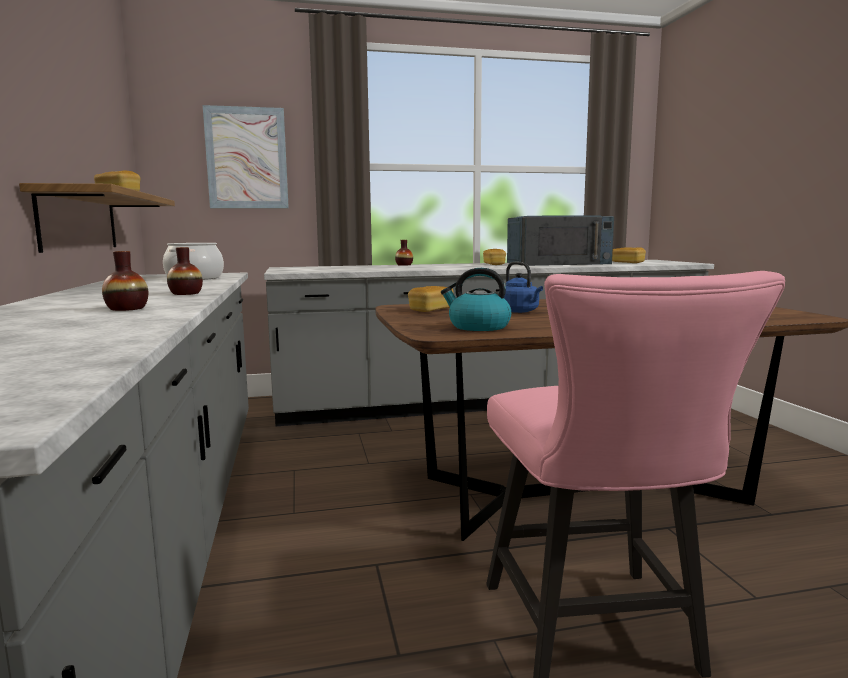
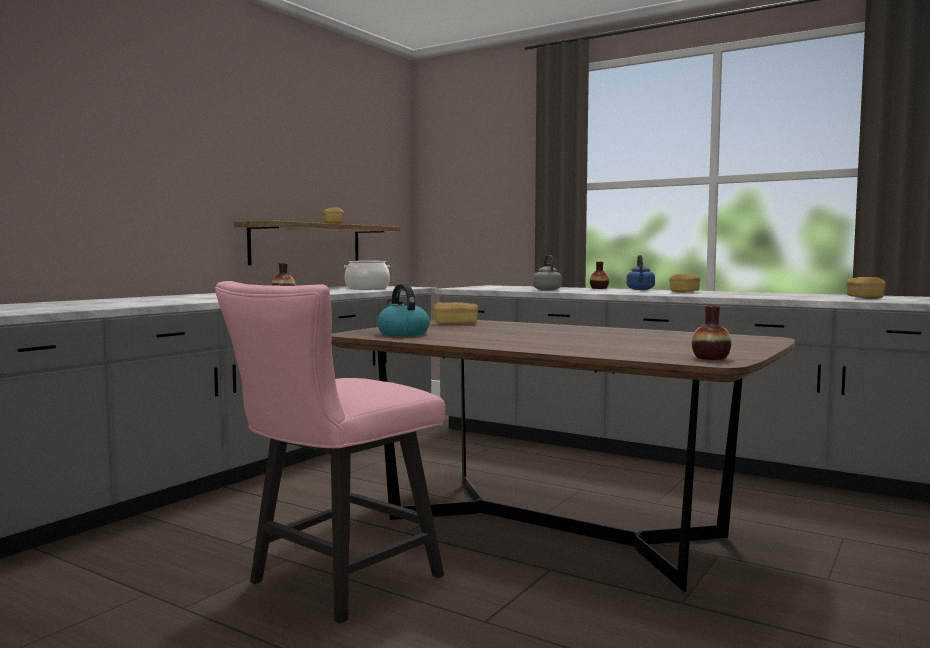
camera: 45 degrees right, 5 degrees down
vase [102,251,148,311] -> vase moved to [692,305,731,360]
picture [203,105,289,208] -> none
blue kettle [504,262,543,313] -> blue kettle moved to [627,255,655,290]
blue microwave [507,215,614,266] -> none
none -> grey kettle [533,255,562,291]

